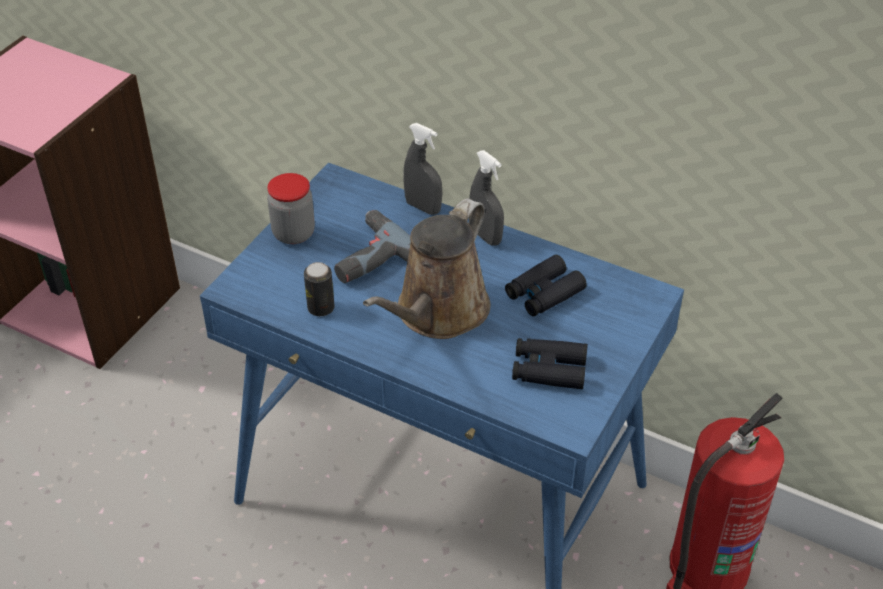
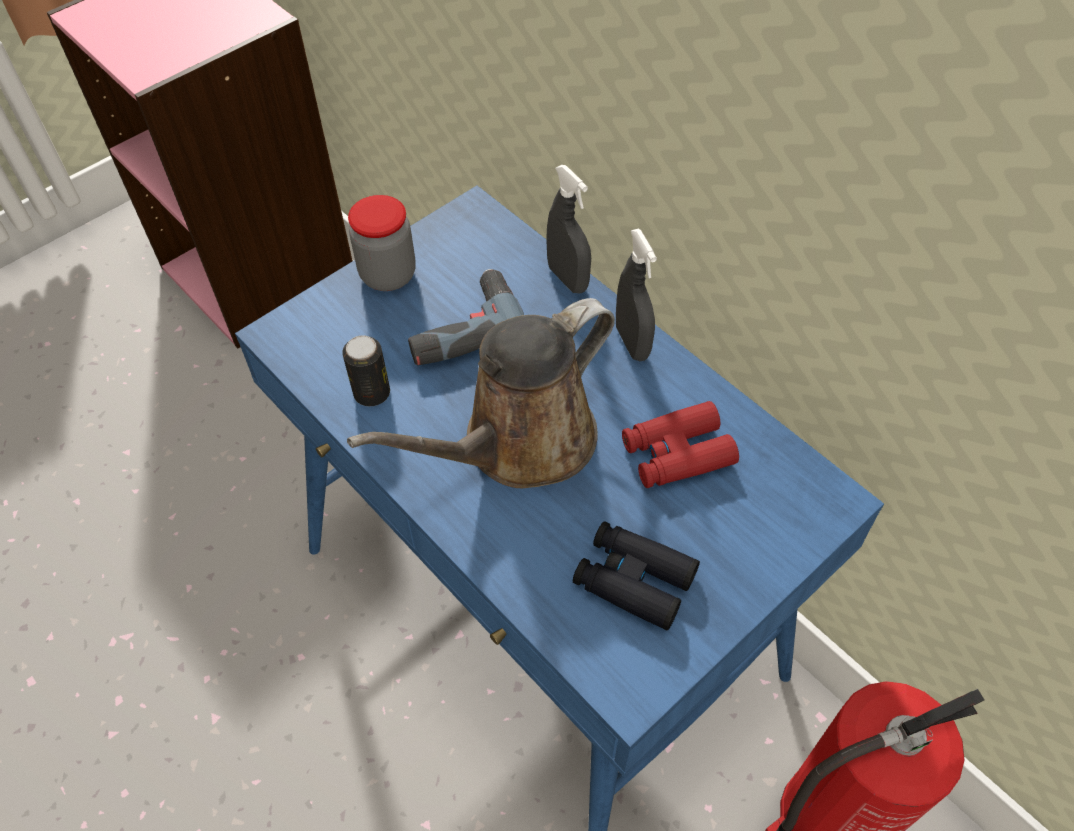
camera: 20 degrees right, 10 degrees up
black binoculars [505,255,587,316] -> red binoculars [622,401,739,488]

